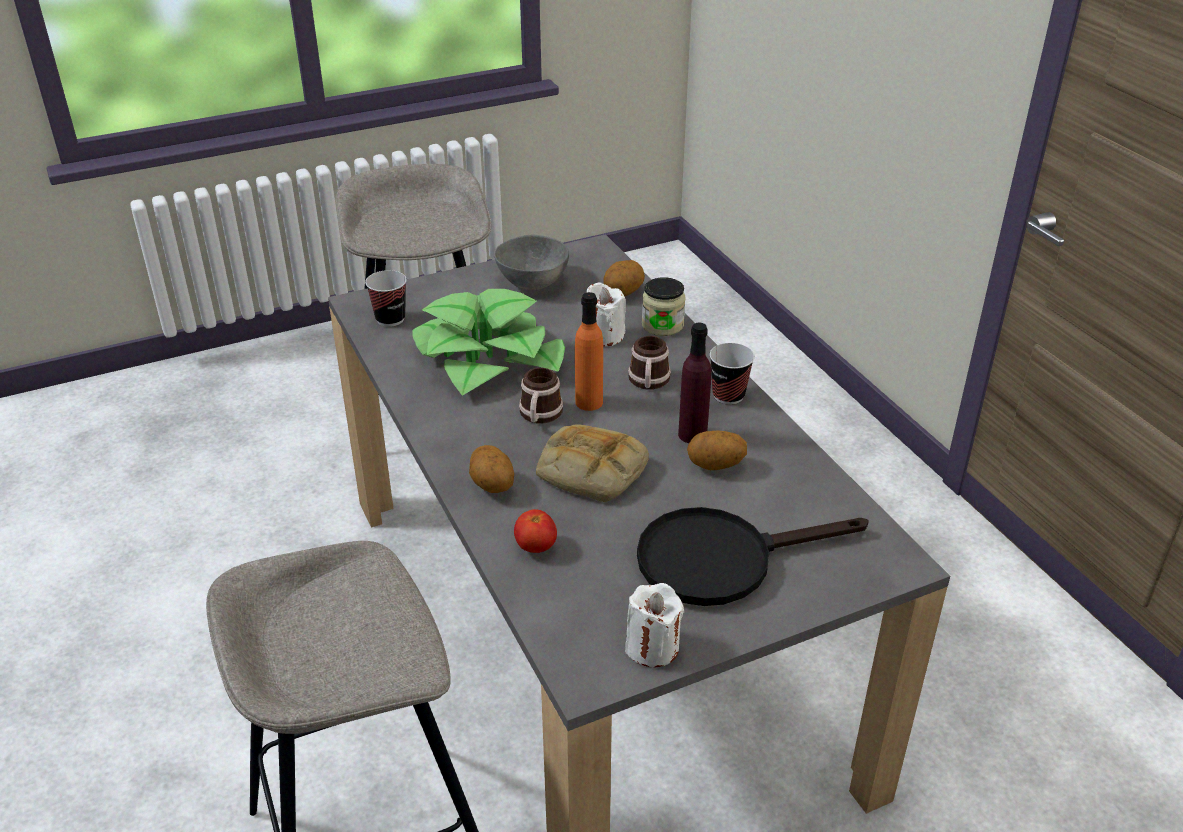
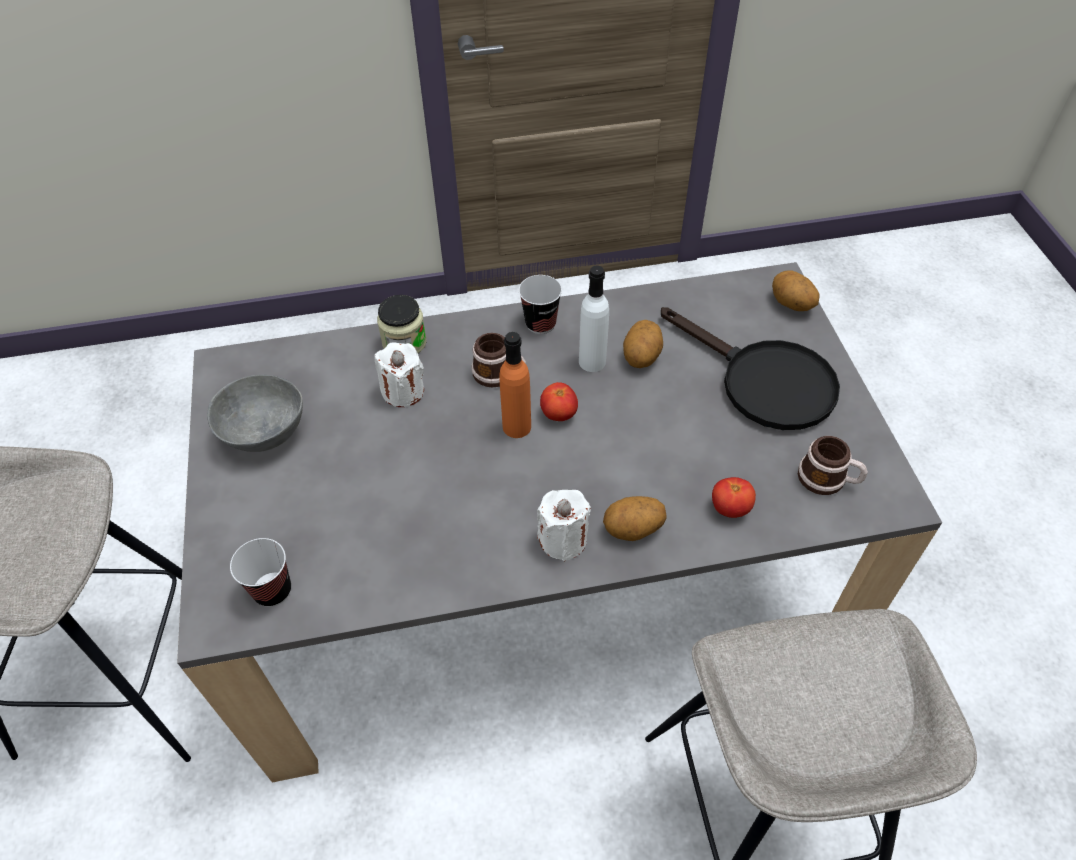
camera: 75 degrees left, 15 degrees up
potted plant [412,289,565,396] -> none
mug [519,368,563,424] -> mug moved to [798,436,868,495]
bread [536,425,649,502] -> none
potato [604,260,645,297] -> potato moved to [772,270,820,311]
white candle [625,583,684,667] -> white candle moved to [537,490,591,561]
black frying pan [637,507,869,606] -> black frying pan turned 45 degrees counterclockwise [661,307,840,430]
purple bottle [678,323,711,443] -> white bottle [579,266,609,372]
none -> tomato [540,382,578,421]

